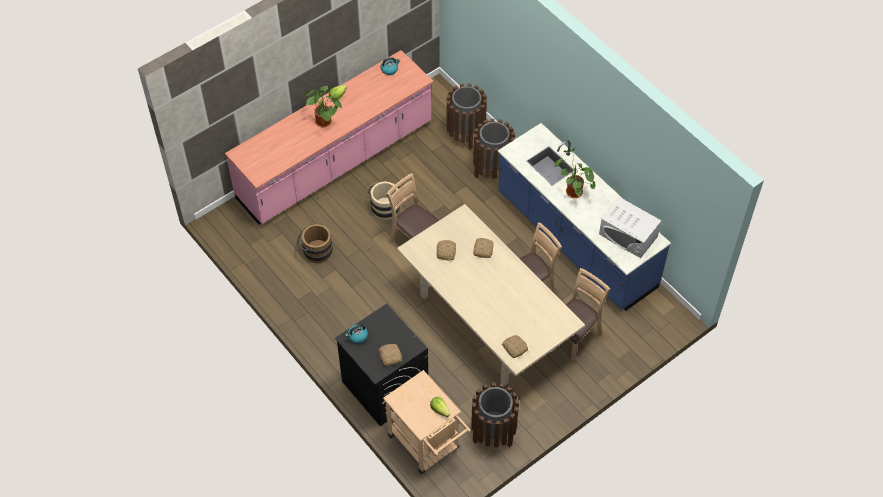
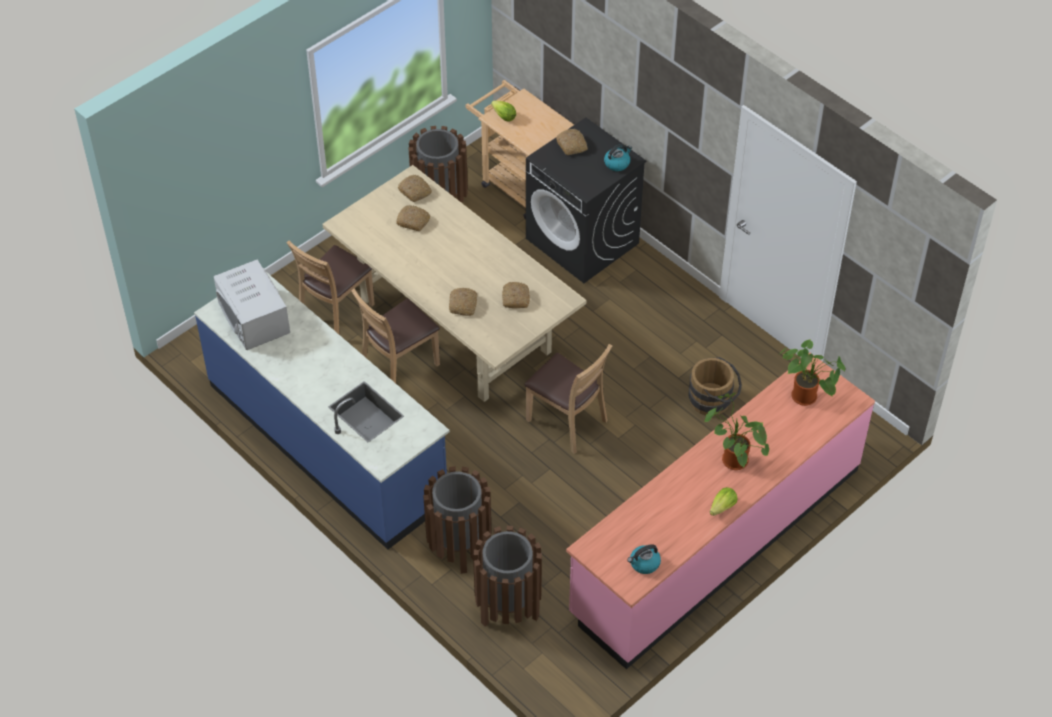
camera: 175 degrees right, 5 degrees down
beige bucket [368,181,400,220] -> none
potted plant [555,149,596,198] -> potted plant moved to [780,340,845,406]
white microwave [599,197,661,258] -> white microwave turned 150 degrees counterclockwise [214,259,290,350]
none -> bread [396,205,430,231]

